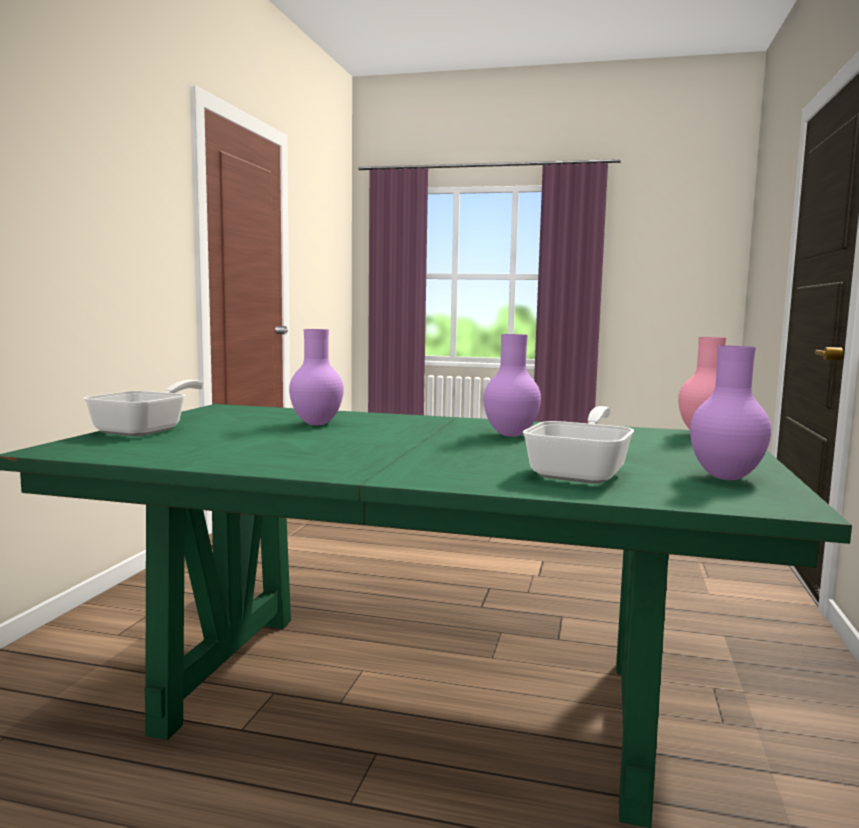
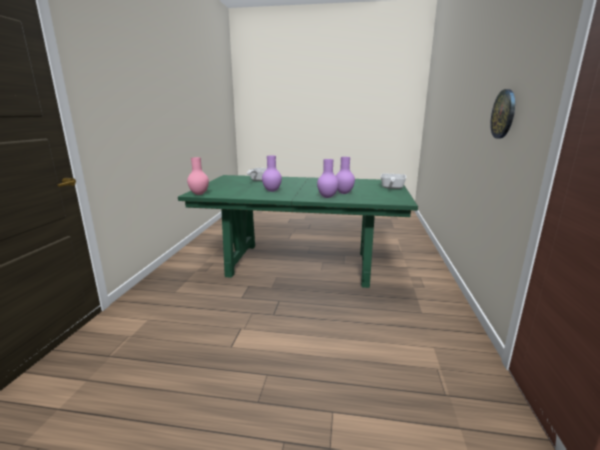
camera: 175 degrees right, 10 degrees up
purple vase [690,346,771,480] -> purple vase moved to [317,159,339,198]
none -> wall clock [490,89,515,139]

